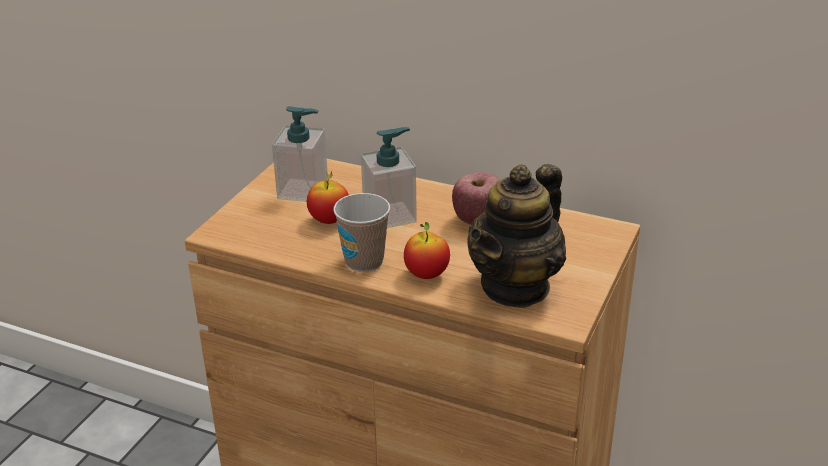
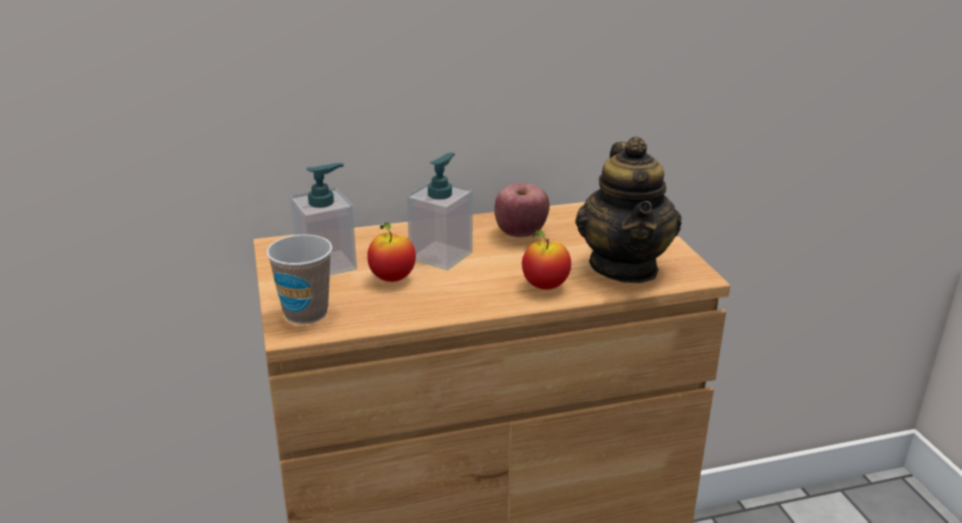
camera: 40 degrees left, 5 degrees down
cup [333,193,390,272] -> cup moved to [266,235,332,324]

